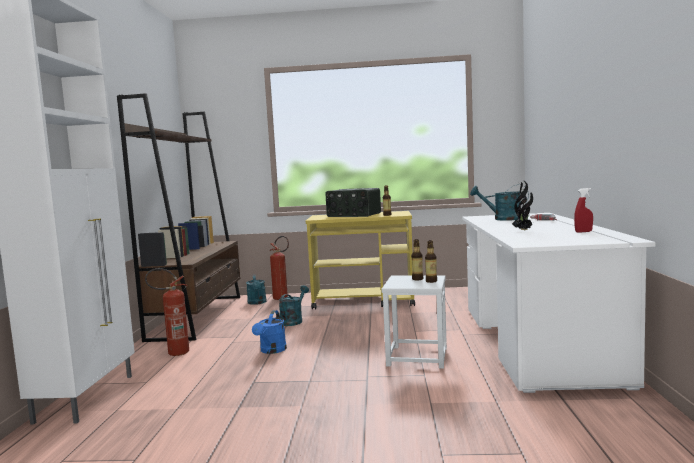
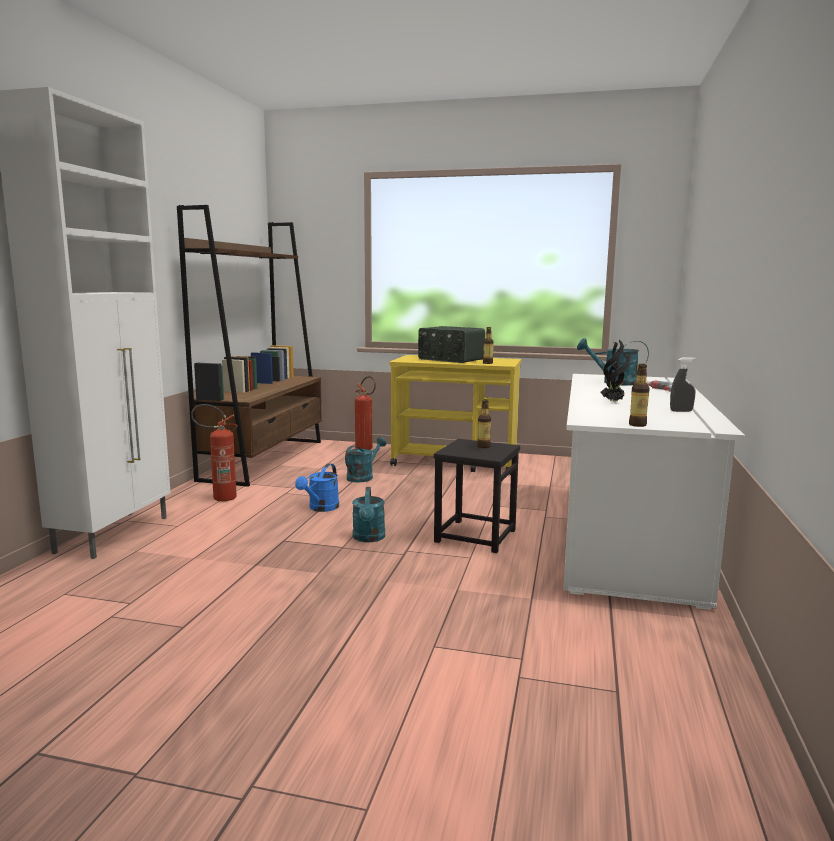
camera: 10 degrees right, 5 degrees up
turquoise watering can [246,274,267,305] -> turquoise watering can moved to [352,487,385,542]
white stool [381,275,447,369] -> black stool [434,439,520,553]
bottle [425,240,437,283] -> bottle moved to [629,364,650,427]
red spray bottle [574,188,593,233] -> grey spray bottle [670,357,696,412]

